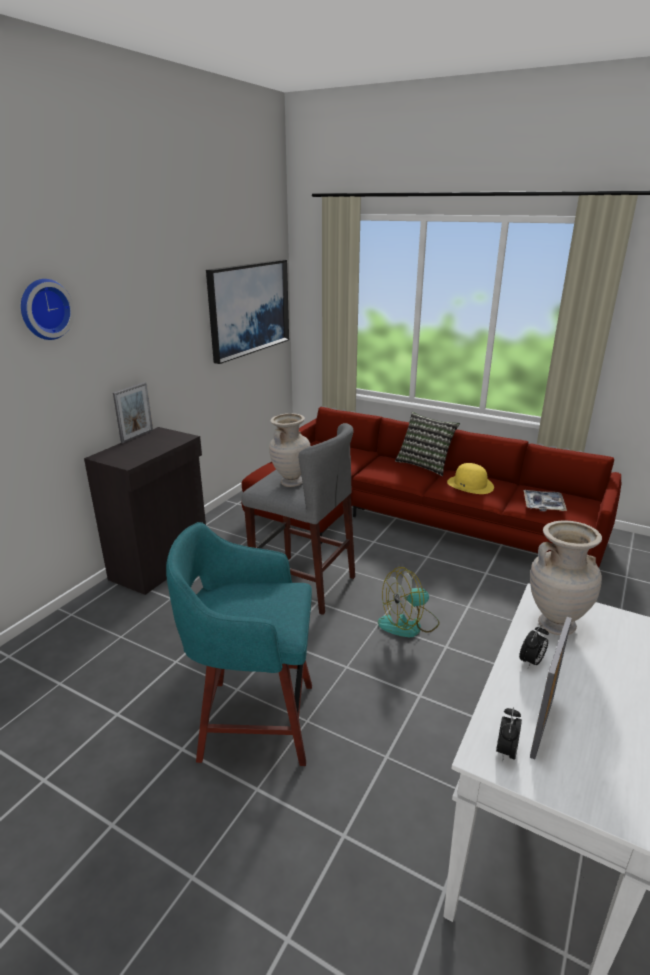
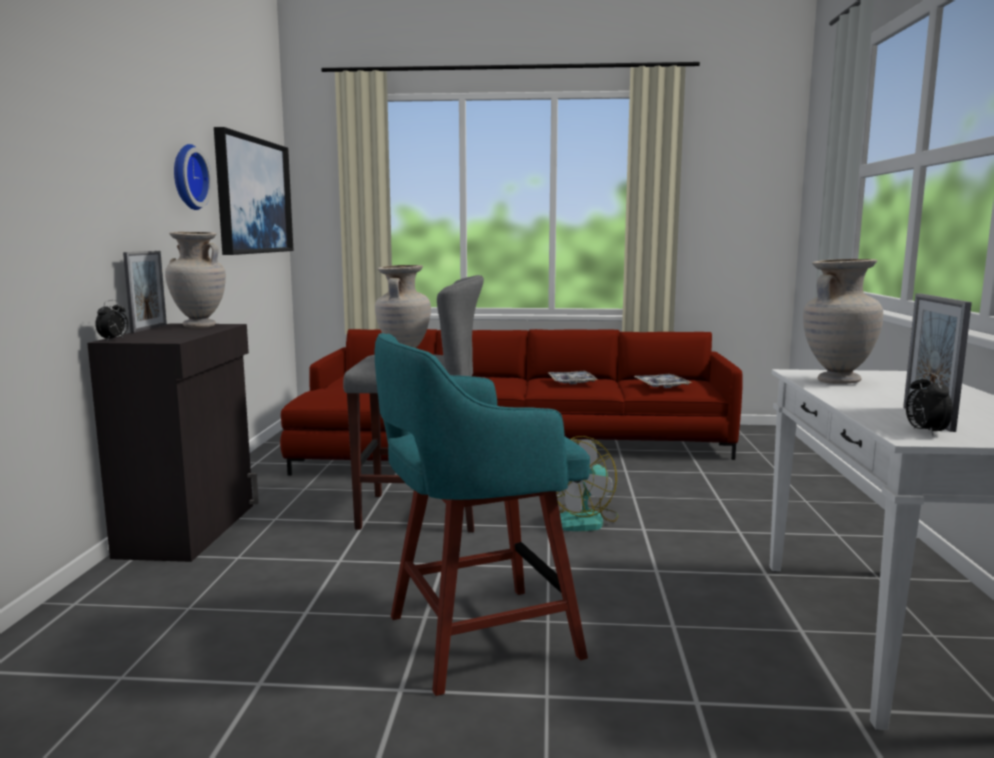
camera: 25 degrees left, 15 degrees down
wall clock [21,279,75,340] -> wall clock moved to [174,144,212,210]
pillow [395,412,460,476] -> none
yellow hat [447,463,494,494] -> tray [548,371,598,385]
alarm clock [519,625,549,668] -> alarm clock moved to [95,300,128,341]
none -> beige vase [165,232,226,328]

